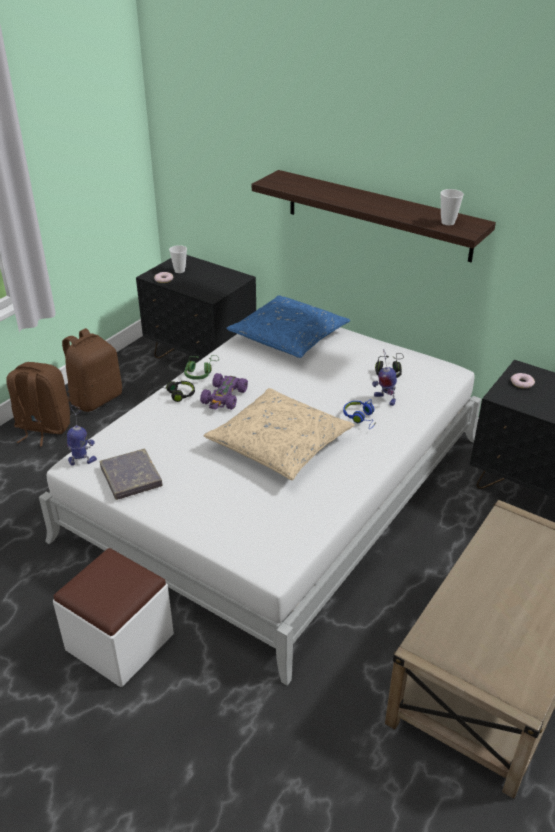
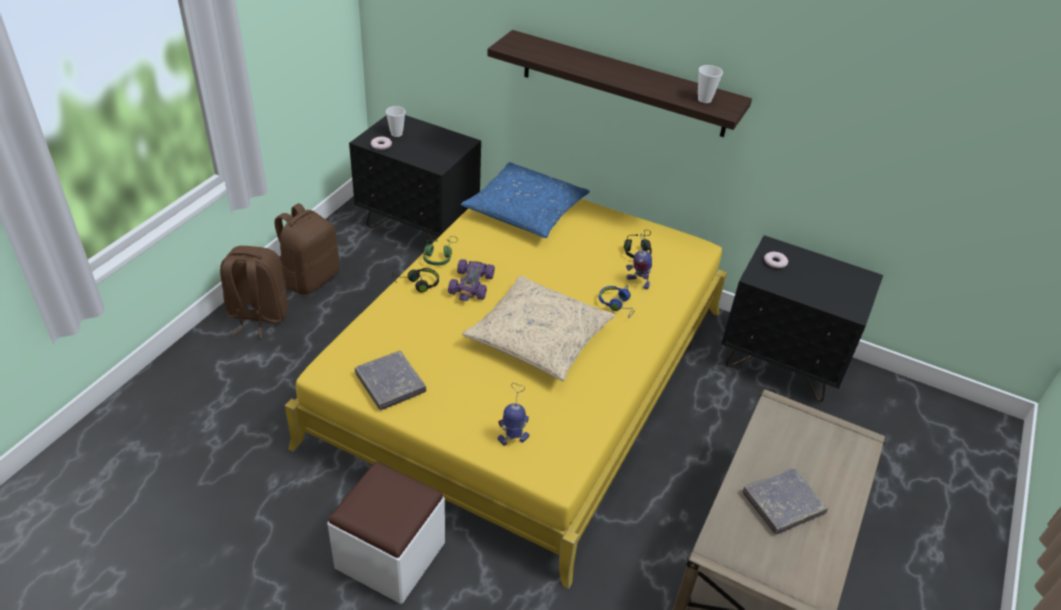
camera: 10 degrees left, 5 degrees up
white bed [39,327,481,686] -> yellow bed [285,199,727,589]
toy robot [67,405,97,466] -> toy robot moved to [498,383,529,446]
none -> grey book [742,467,828,534]

